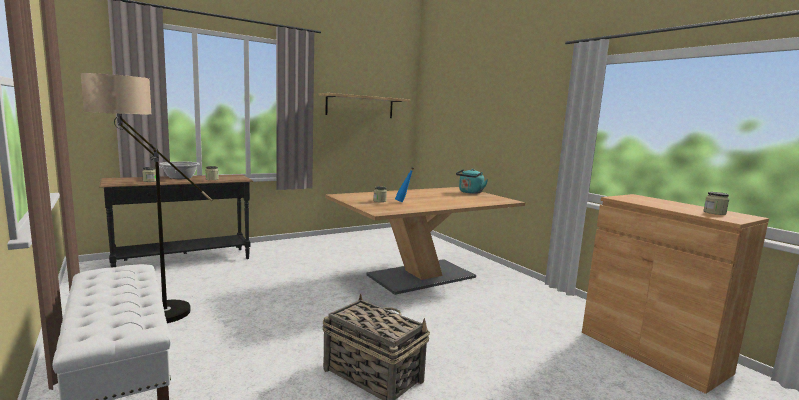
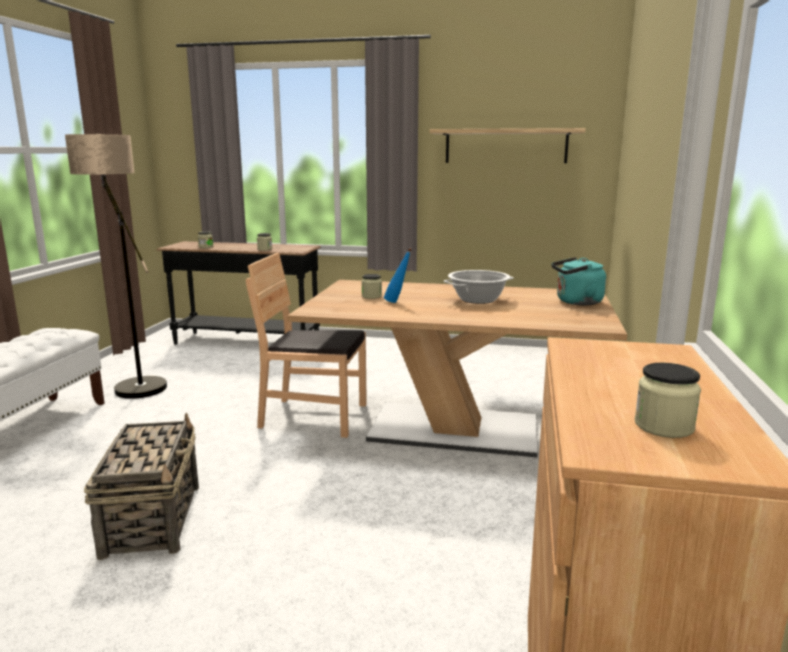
camera: 45 degrees right, 5 degrees up
cooking pot [159,161,200,179] -> cooking pot moved to [444,270,514,304]
none -> brown chair [246,252,367,438]

